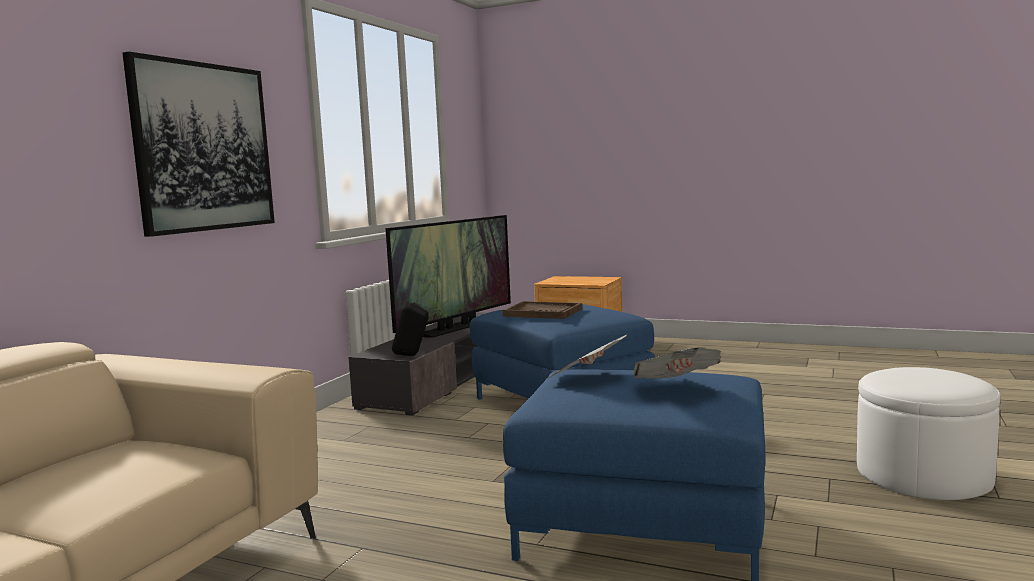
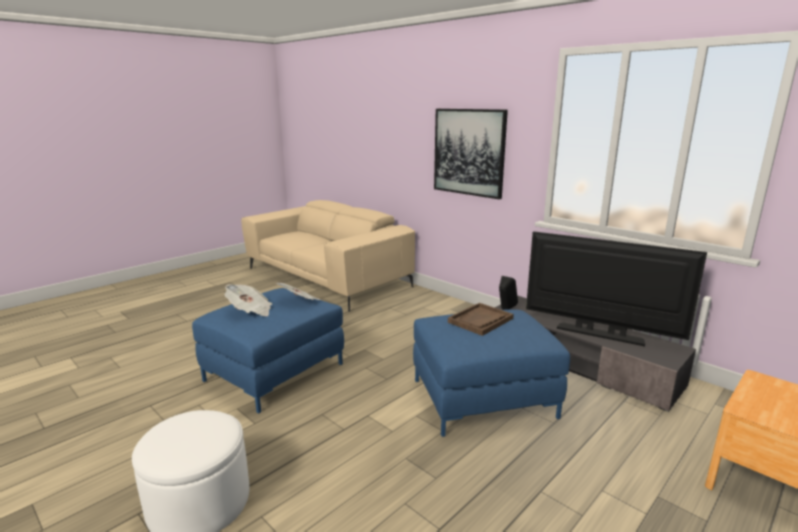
camera: 110 degrees right, 10 degrees up
television [385,215,511,338] -> television turned 150 degrees clockwise [526,231,707,347]

